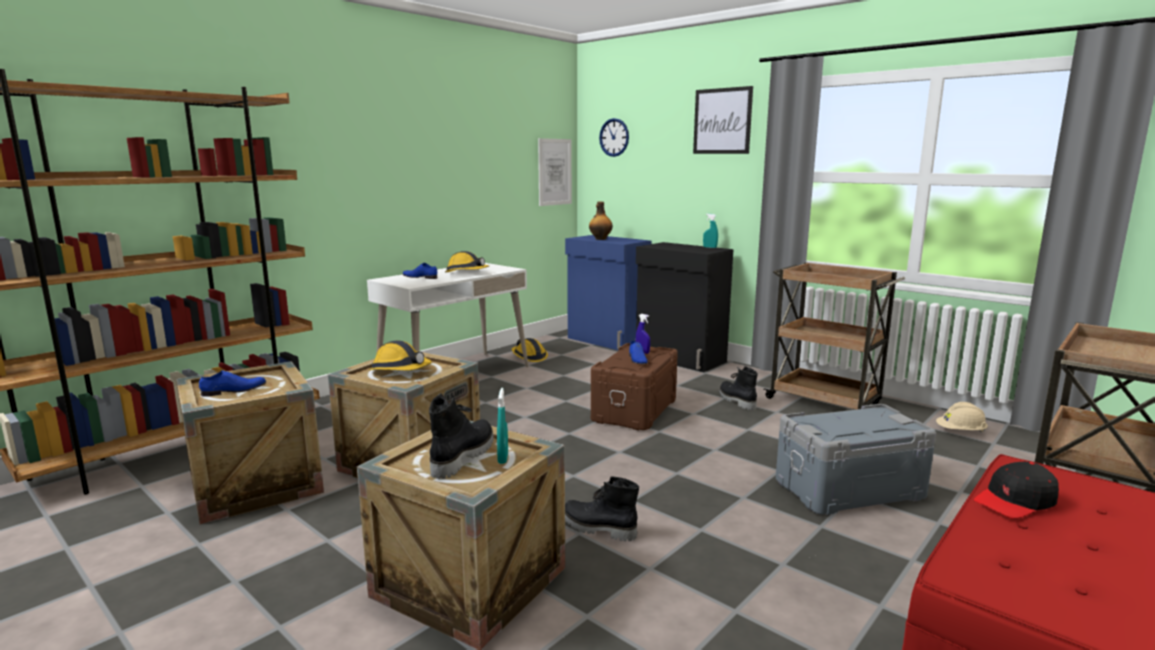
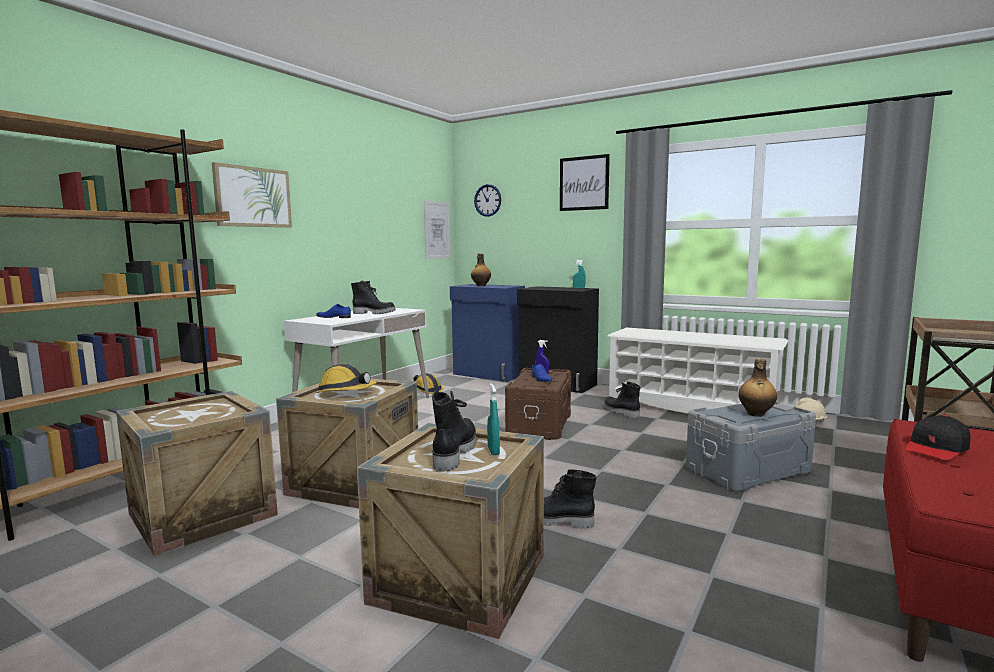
camera: 10 degrees left, 5 degrees down
blue shoe [199,370,266,397] -> none
hard hat [445,251,489,272] -> black boot [351,280,396,314]
brown cart [763,262,905,410] -> white shoe rack [607,327,788,413]
none -> picture [212,162,292,228]
none -> bottle [738,359,777,417]

